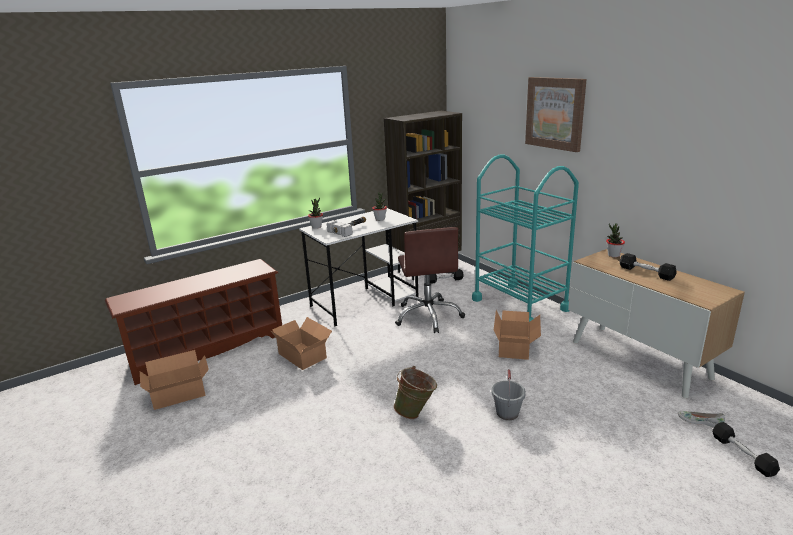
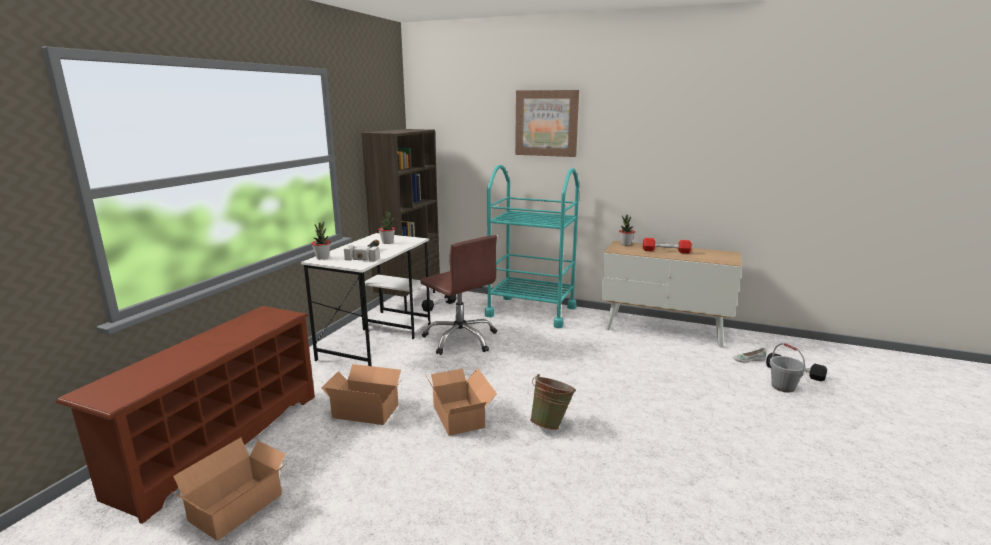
camera: 35 degrees left, 5 degrees down
grey bucket [492,369,526,420] -> grey bucket moved to [769,343,806,392]
cardboard box [494,310,541,360] -> cardboard box moved to [426,368,497,436]
black dumbbell [619,253,677,281] -> red dumbbell [643,238,692,254]

